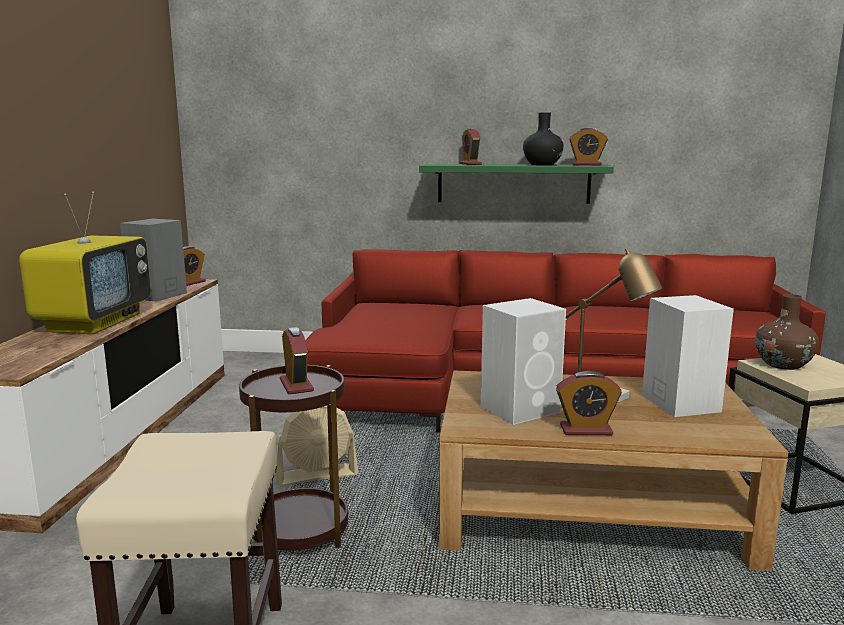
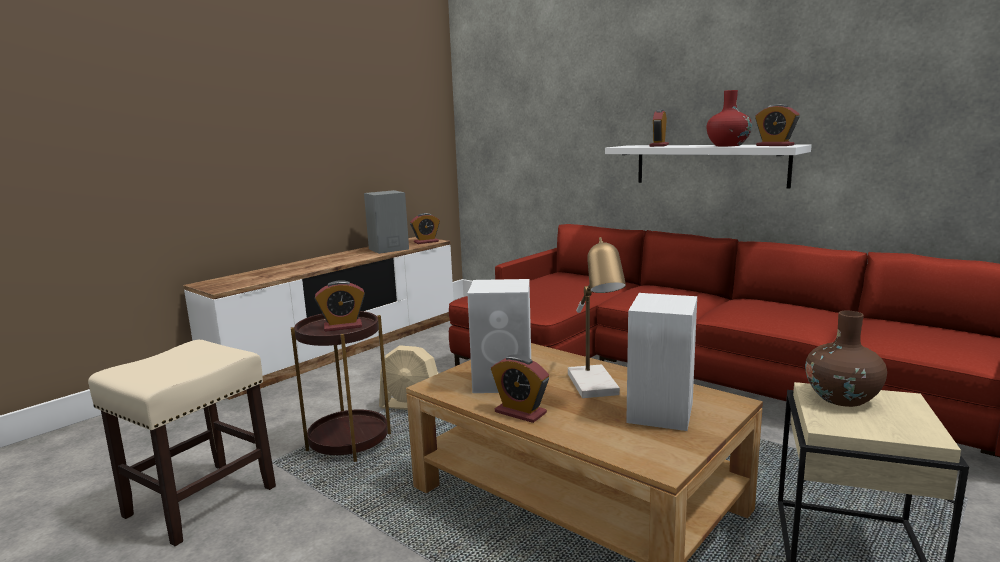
camera: 35 degrees right, 0 degrees up
television [19,191,151,334] -> none
alarm clock [280,327,314,394] -> alarm clock turned 60 degrees clockwise [315,280,365,332]
green shelf [419,164,614,204] -> white shelf [605,145,812,189]
black vase [523,112,564,165] -> red vase [707,90,752,146]

